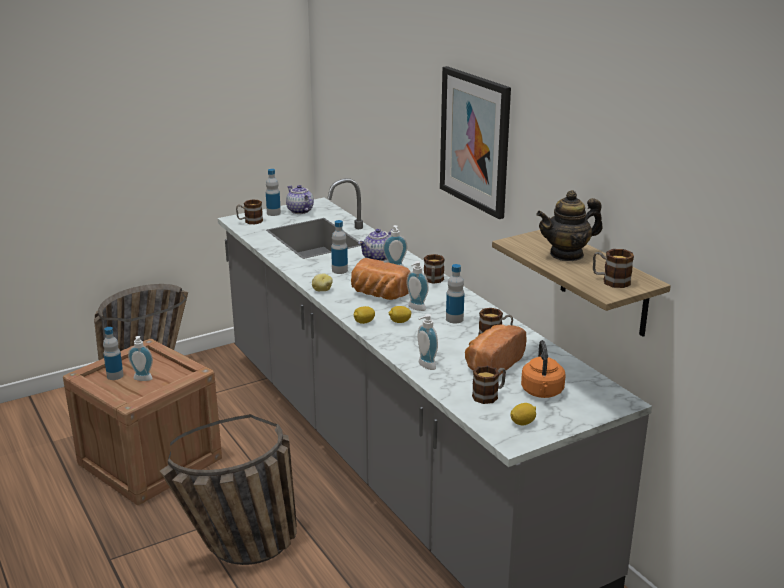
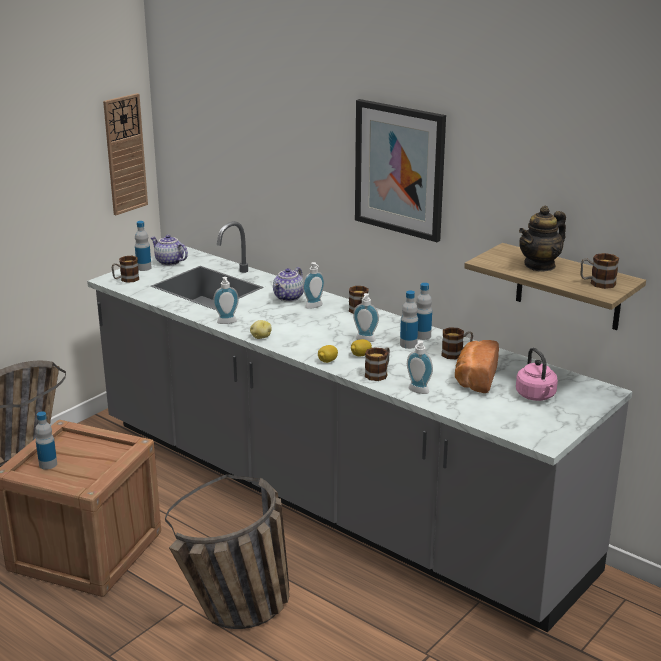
camera: 20 degrees left, 0 degrees up
soap dispenser [128,336,153,381] -> soap dispenser moved to [213,277,239,324]
bottle [331,220,348,274] -> bottle moved to [416,283,432,340]
bread [351,258,410,300] -> none
mug [472,366,506,404] -> mug moved to [365,347,390,381]
lemon [510,403,536,426] -> none
orange kettle [521,340,565,398] -> pink kettle [516,347,558,401]
none -> wall clock [103,93,148,215]

